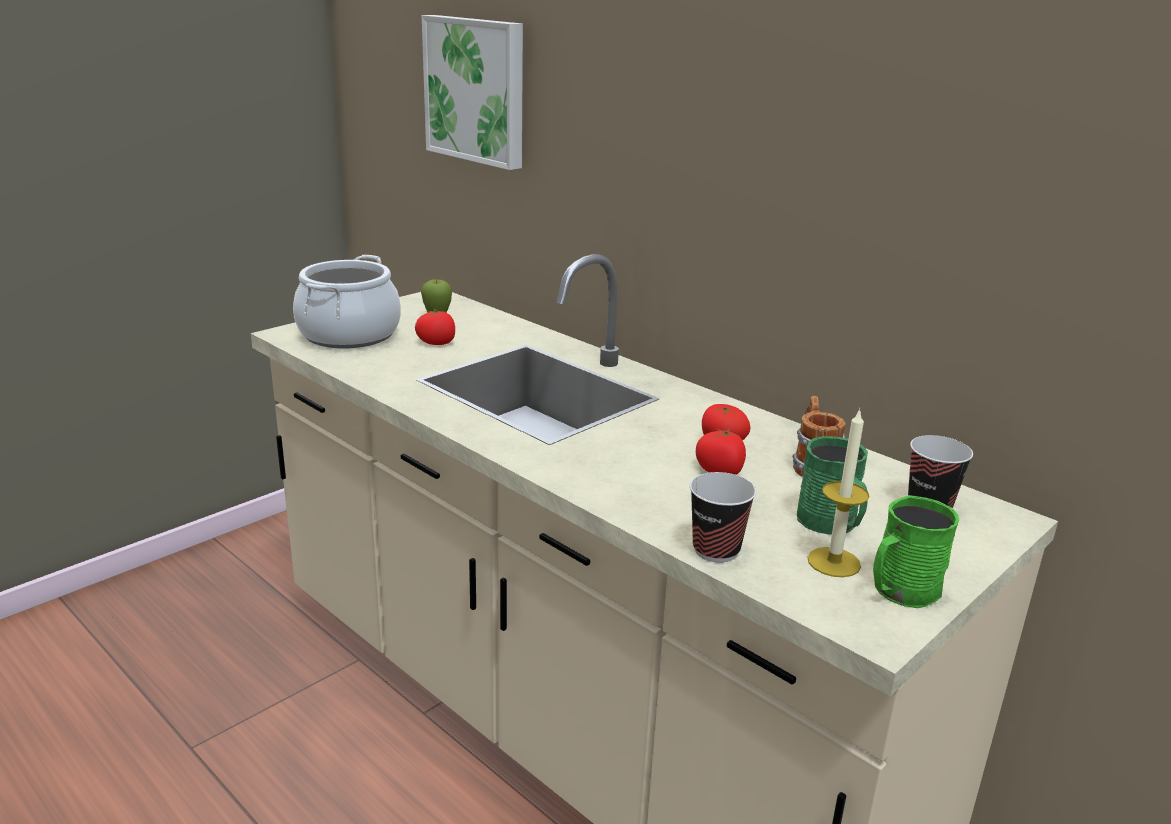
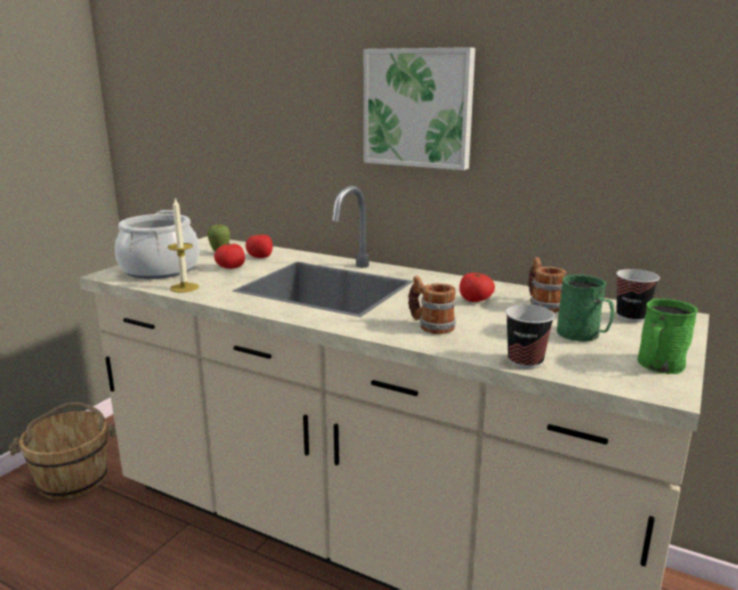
camera: 15 degrees left, 5 degrees down
picture [422,15,523,170] -> picture moved to [364,47,475,170]
tomato [696,428,746,475] -> tomato moved to [246,233,273,258]
candle [807,408,869,577] -> candle moved to [168,199,199,293]
none -> brown bucket [8,402,117,500]
none -> mug [408,276,456,334]

